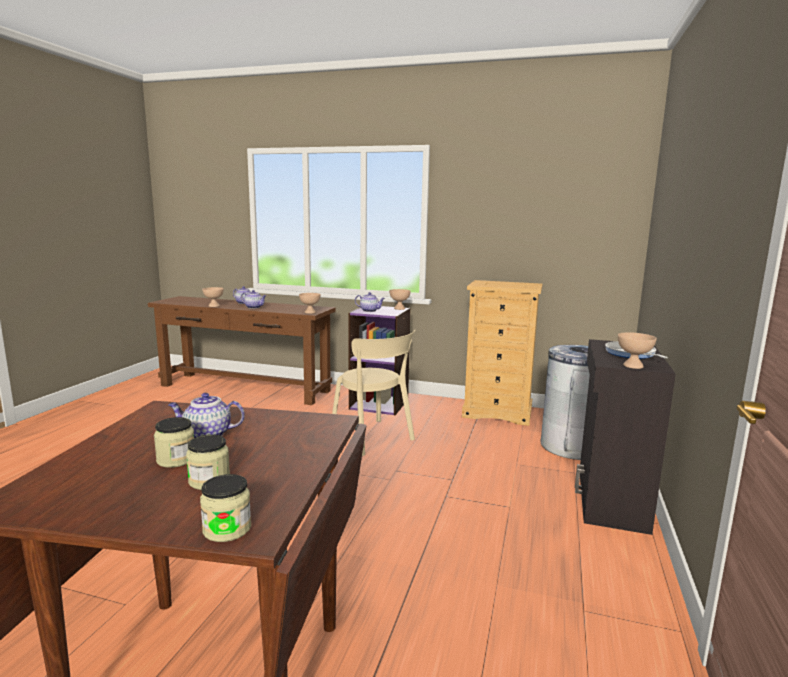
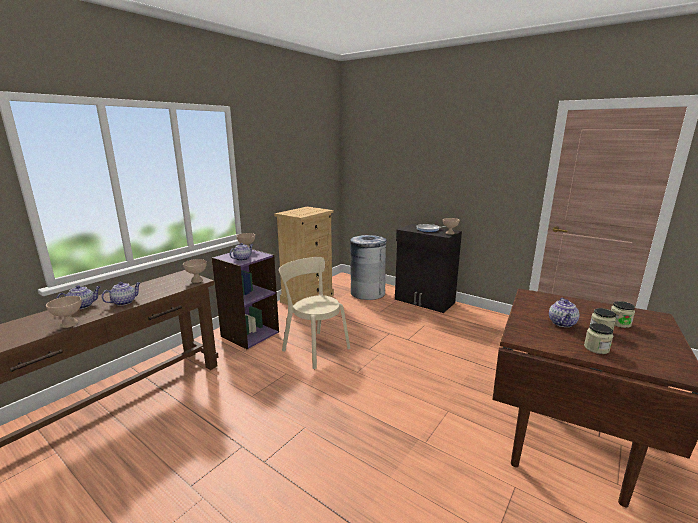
camera: 70 degrees left, 5 degrees up
jar [200,474,251,542] -> jar moved to [584,323,613,354]
beige chair [332,330,415,456] -> beige chair turned 120 degrees counterclockwise [279,257,350,369]

